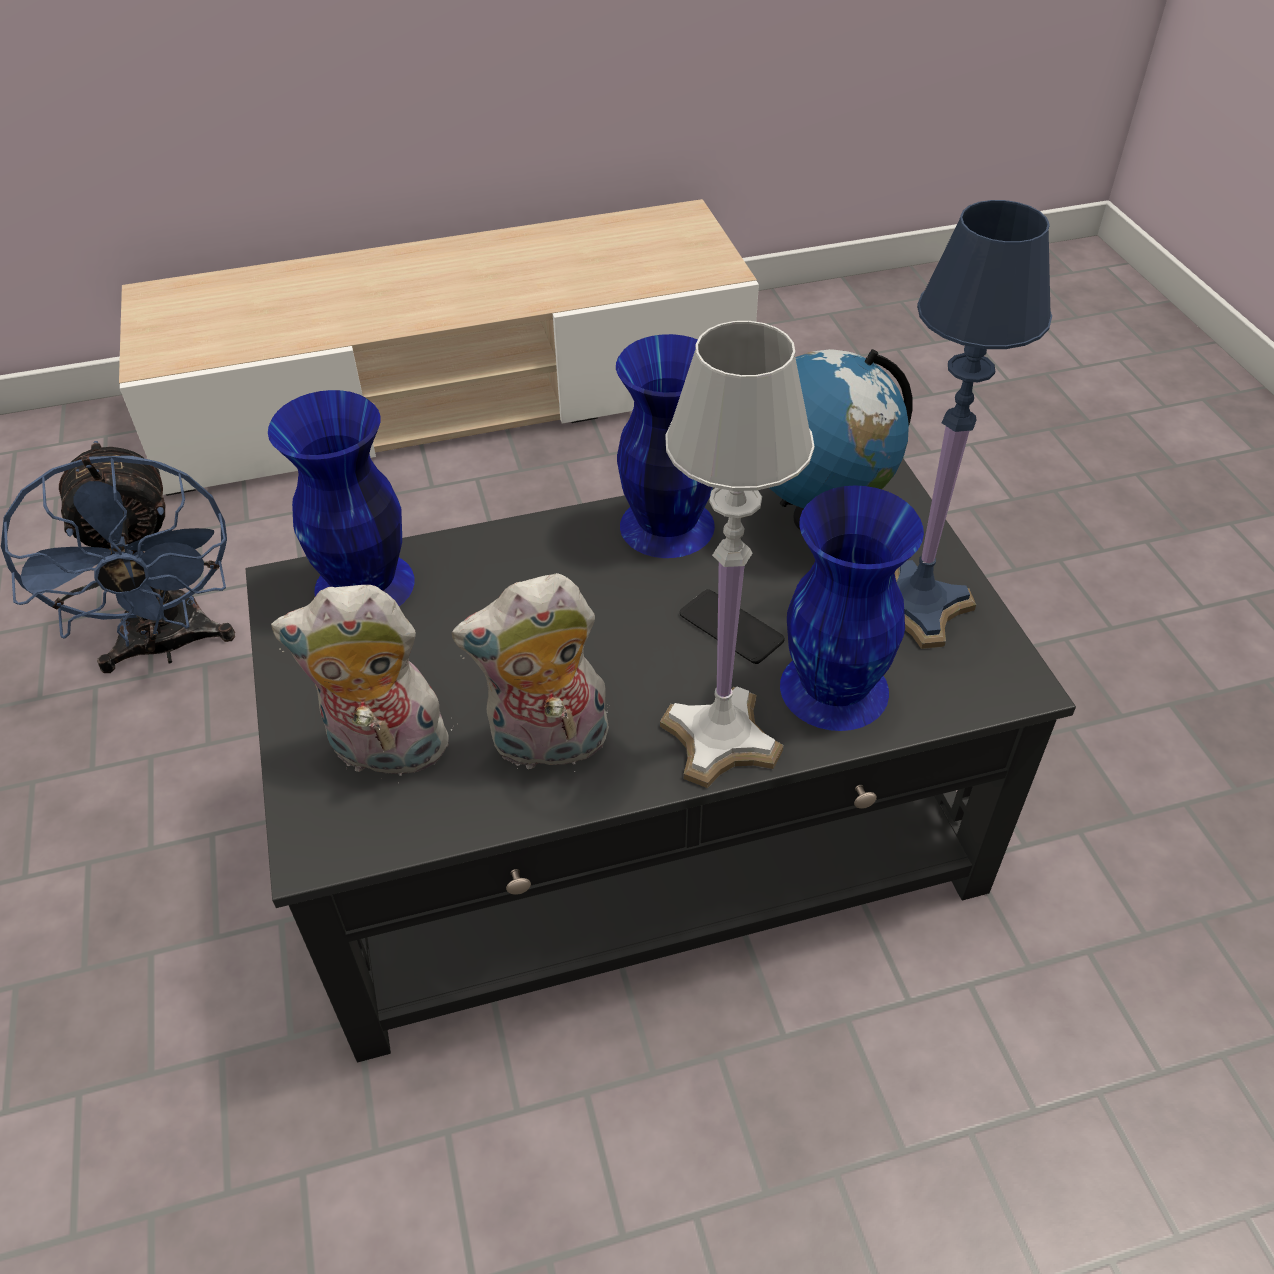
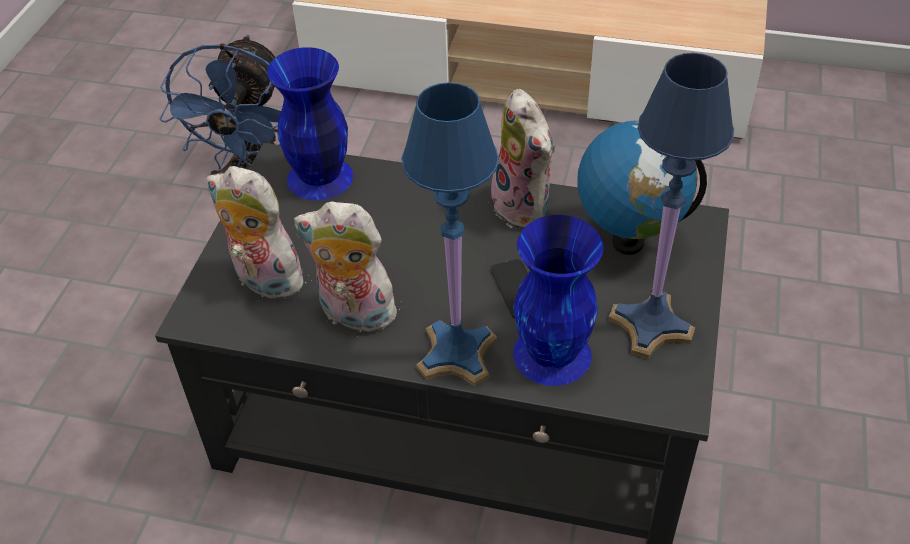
camera: 30 degrees right, 0 degrees up
blue vase [616,334,715,558] -> plush toy [491,89,555,229]
white table lamp [660,321,814,788] -> blue table lamp [401,82,499,386]

